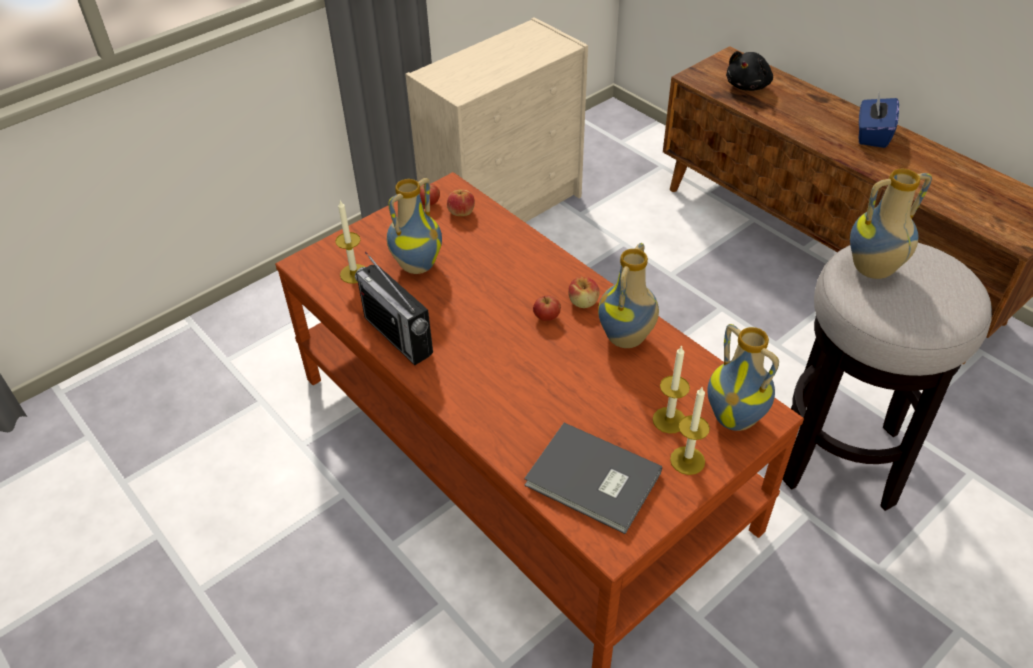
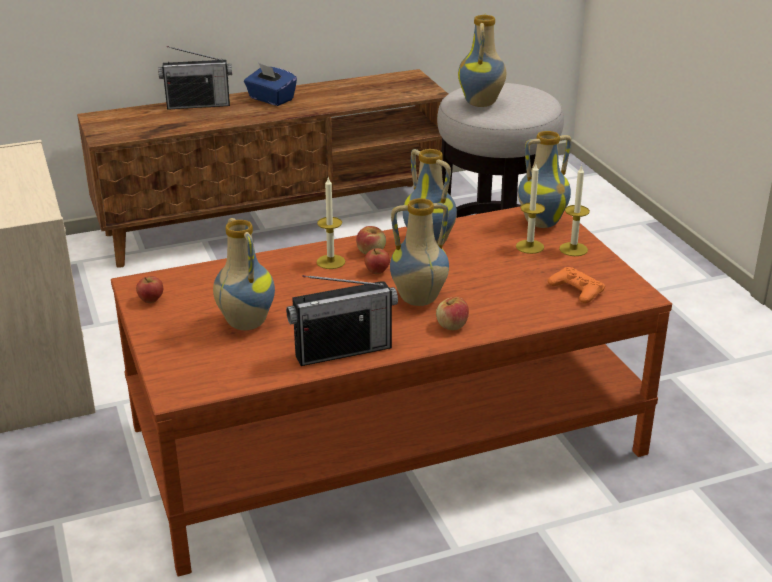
camera: 70 degrees left, 15 degrees down
candle [335,200,365,284] -> candle moved to [316,178,345,269]
apple [447,190,475,216] -> apple moved to [436,297,469,330]
grey book [524,423,662,534] -> orange game controller [548,267,605,303]
black plush toy [726,51,773,91] -> none
none -> radio [158,46,232,110]
none -> vase [390,198,449,306]

